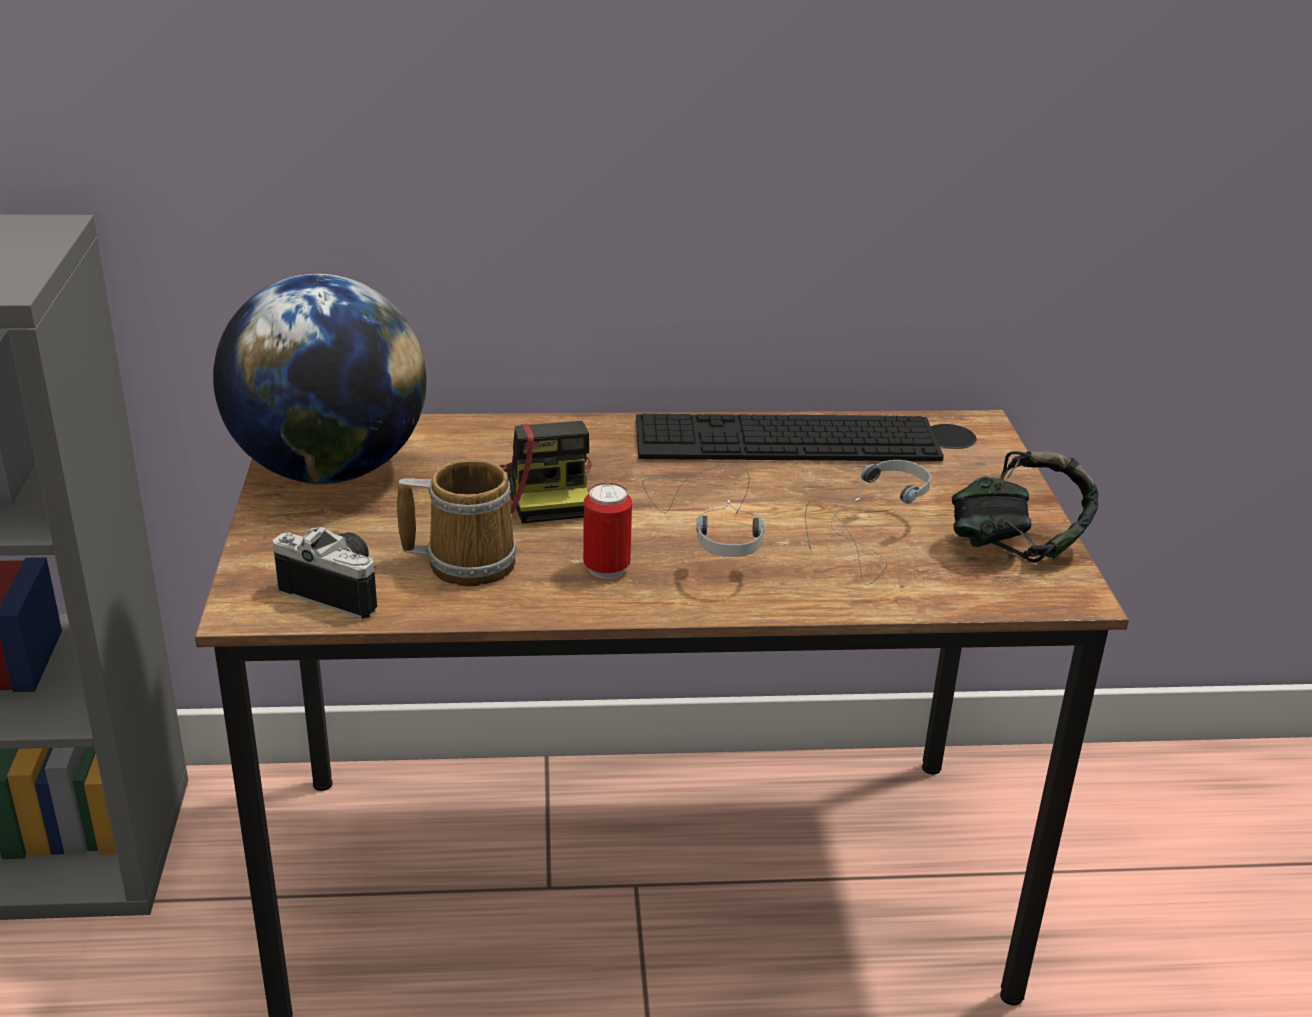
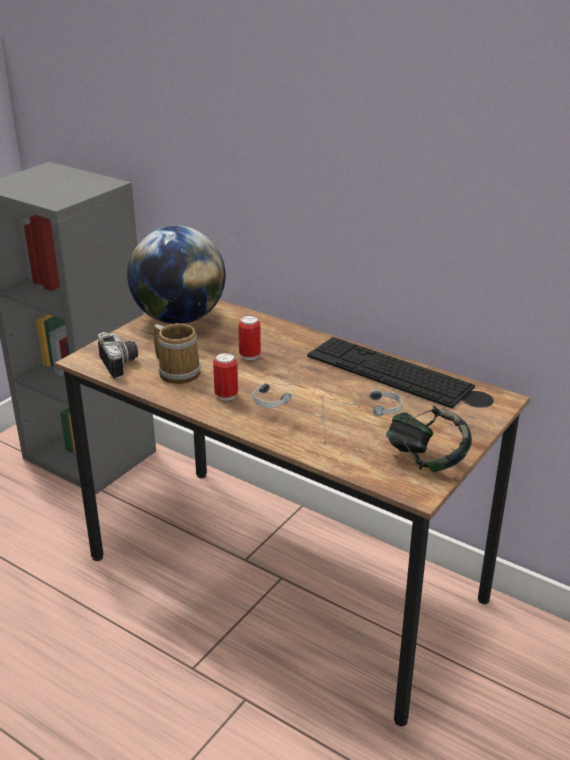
camera: 40 degrees right, 0 degrees up
camera [499,421,592,523] -> can [238,315,261,360]

